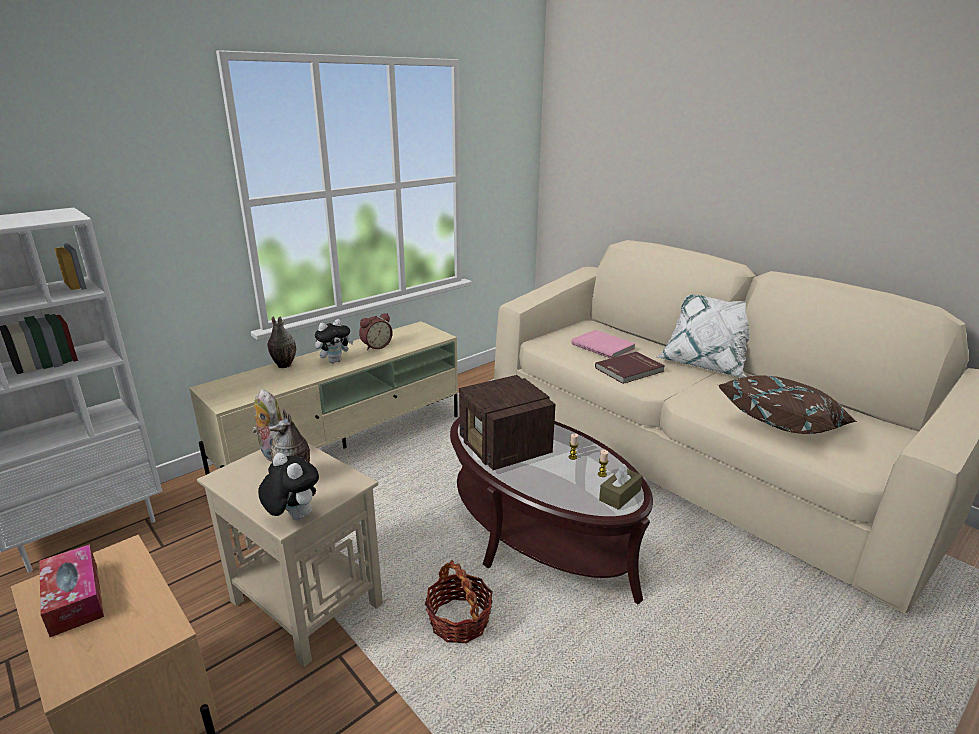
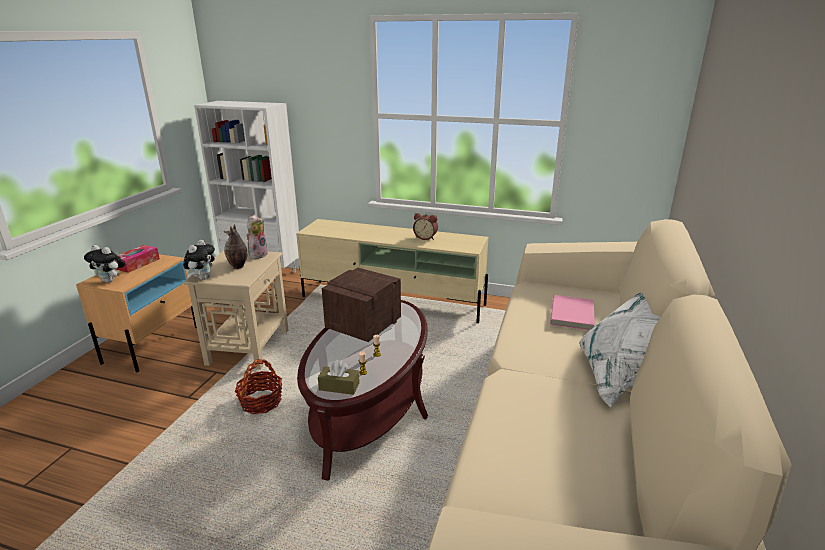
camera: 60 degrees right, 0 degrees up
vase [267,316,296,368] -> none
plush toy [315,319,353,363] -> plush toy moved to [84,245,125,283]
red book [595,352,665,384] -> none
brown pillow [718,375,857,434] -> none

